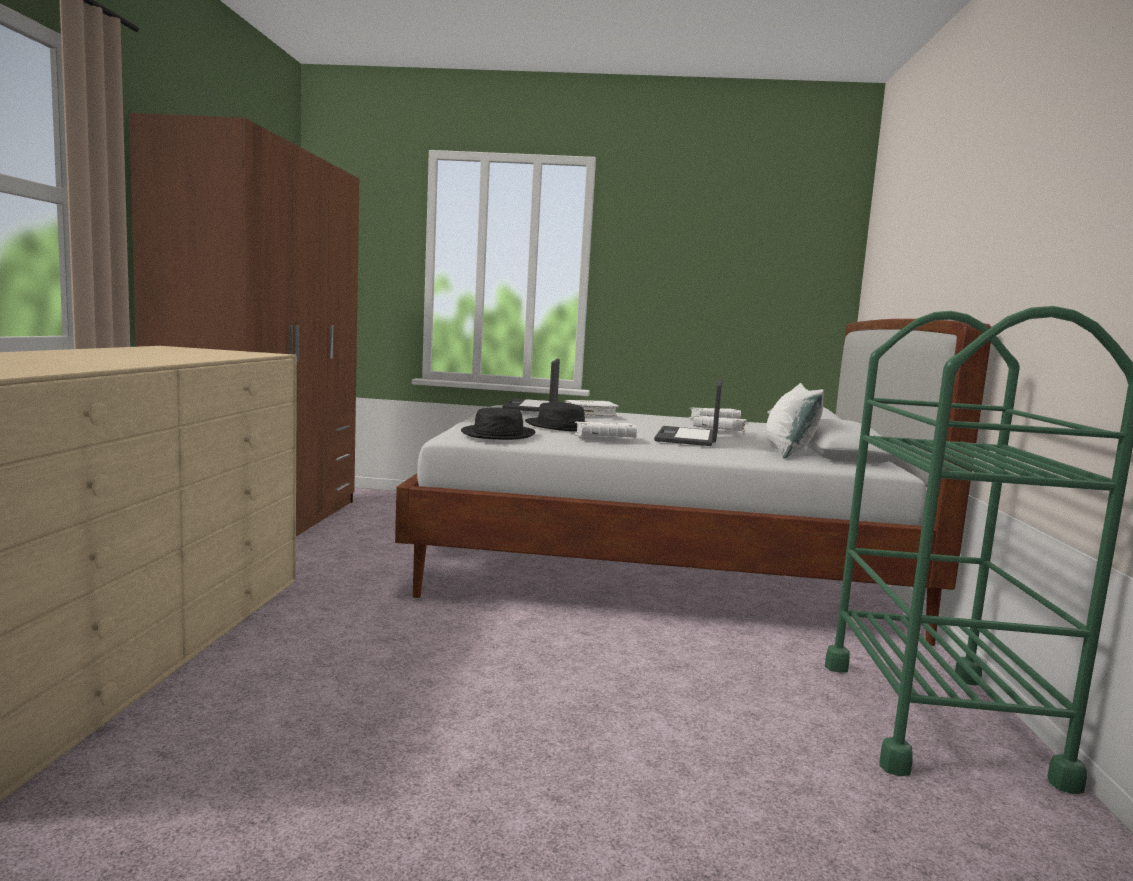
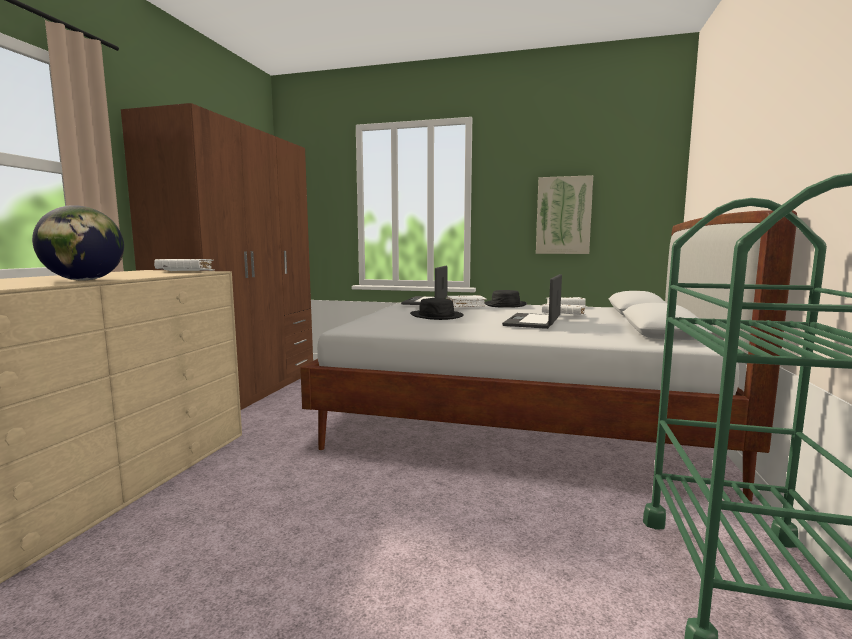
camera: 10 degrees right, 0 degrees up
black hat [461,408,536,440] -> black hat moved to [484,290,527,308]
white book [575,421,637,438] -> white book moved to [154,259,214,271]
white pillow [766,383,824,459] -> none
none -> globe [32,205,124,281]
none -> picture [536,175,593,254]

